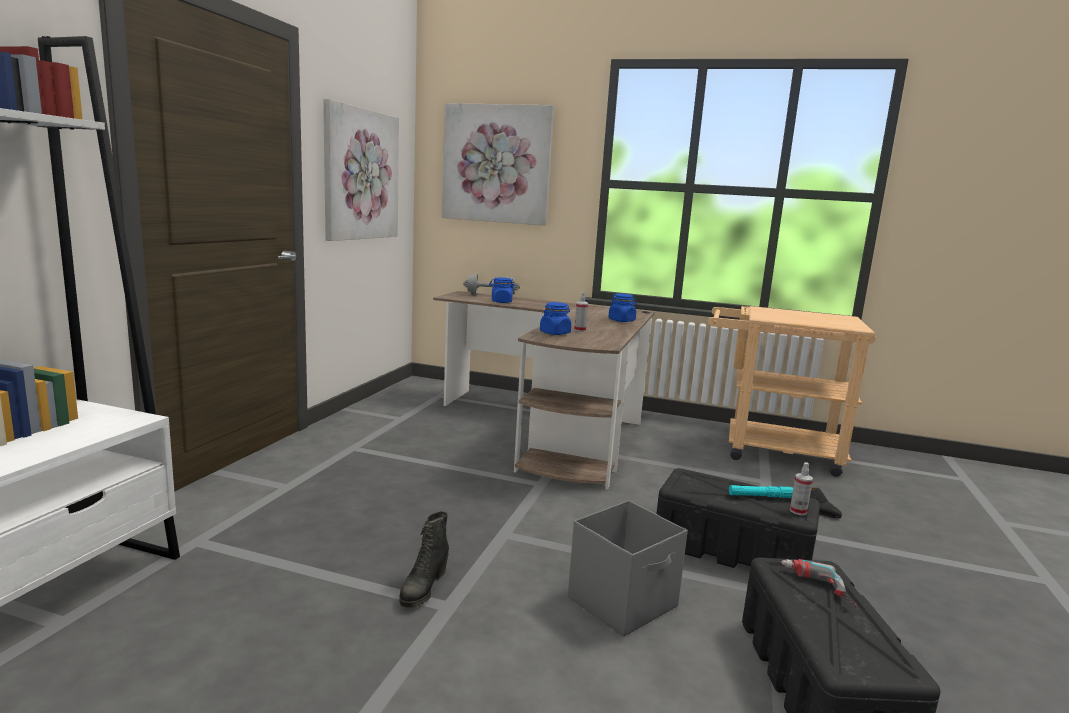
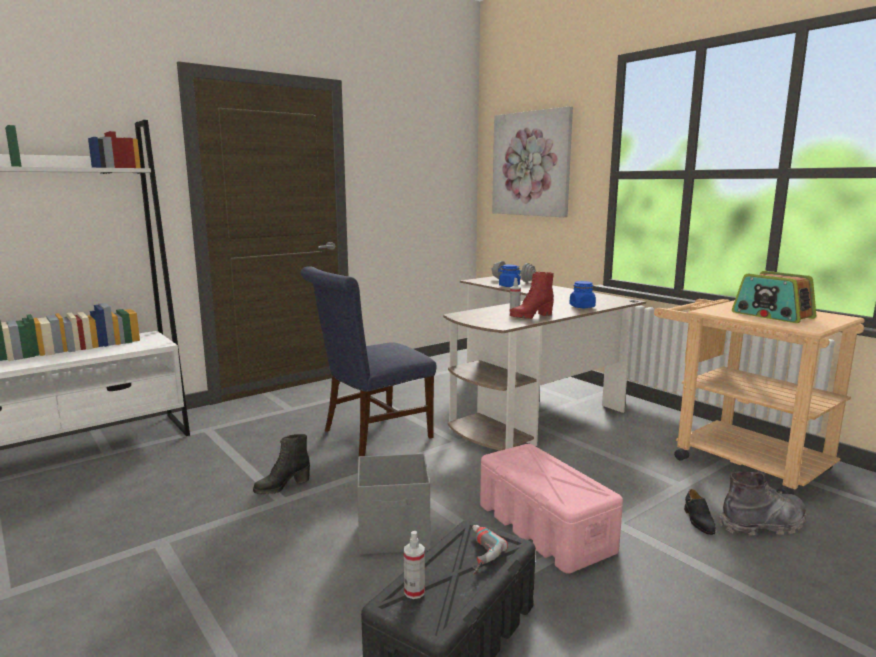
camera: 35 degrees right, 0 degrees up
picture [323,99,399,241] -> none
blue jar [540,302,571,335] -> none
black storage box [657,468,820,568] -> pink storage box [480,444,623,573]
turquoise flashlight [729,485,793,498] -> none
spray bottle [790,462,813,515] -> spray bottle moved to [404,531,425,599]
none -> blue chair [301,267,437,456]
none -> red boot [510,272,554,319]
none -> grey boot [719,472,806,536]
none -> radio [732,271,816,323]

